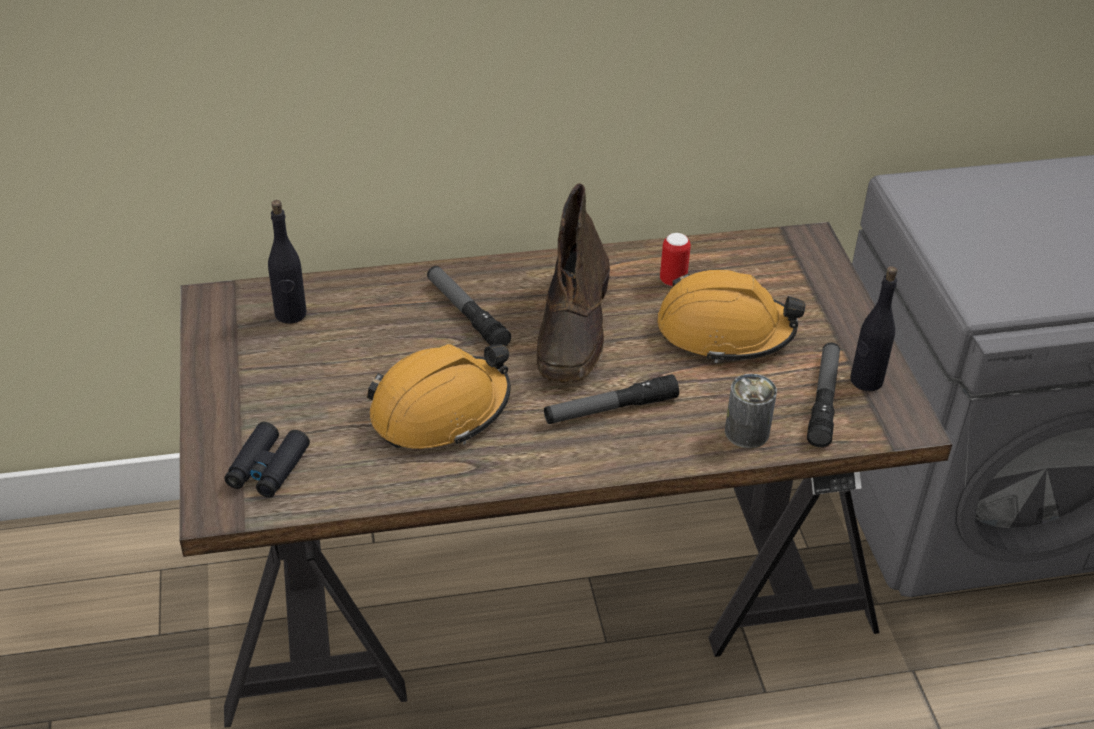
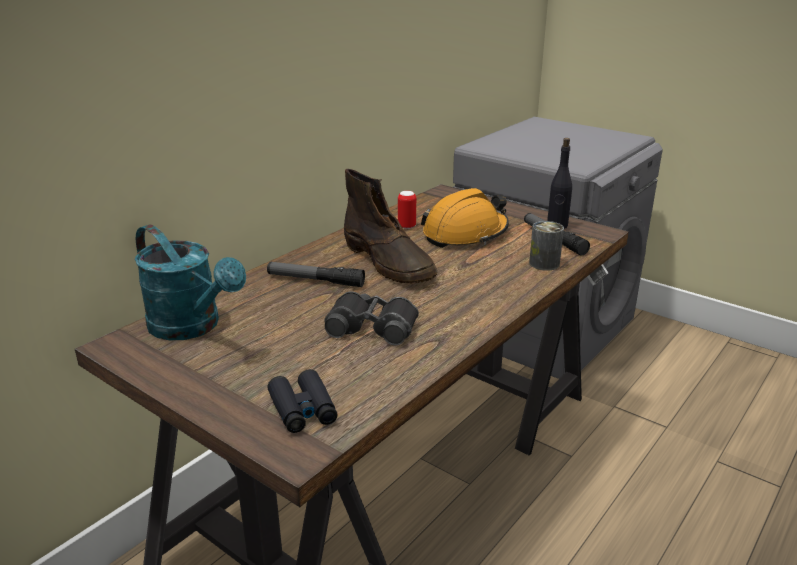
camera: 40 degrees left, 15 degrees down
black bottle [268,200,307,324] -> turquoise watering can [135,224,246,340]
orange hard hat [367,344,511,449] -> black binoculars [324,291,419,345]
flashlight [544,374,679,424] -> none

